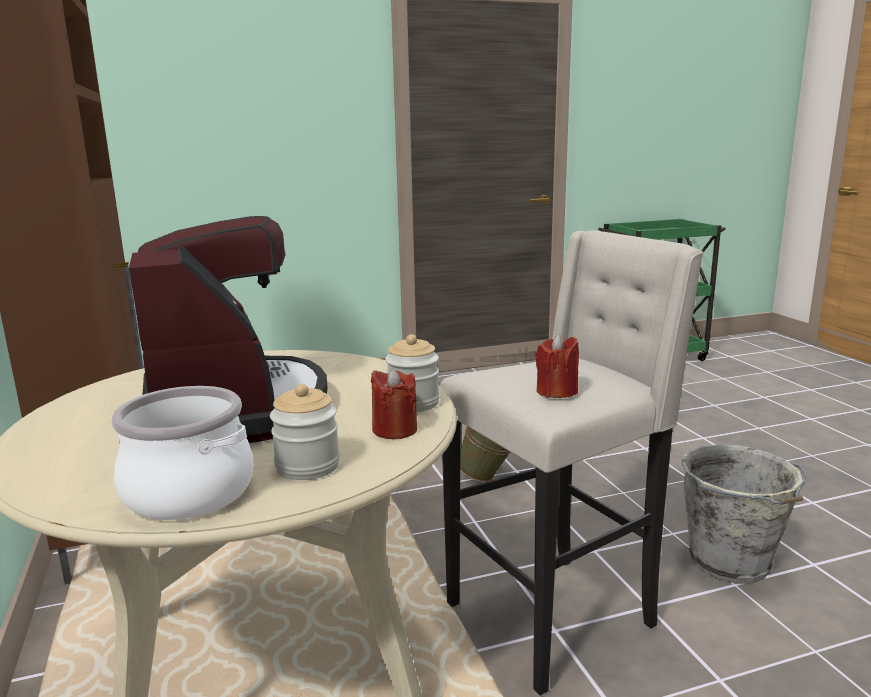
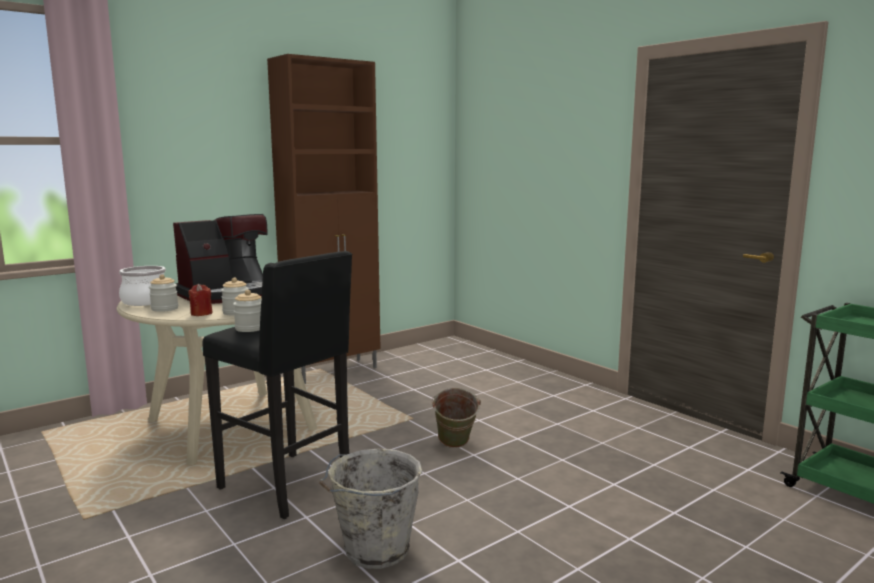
camera: 70 degrees right, 5 degrees down
beige stool [440,230,703,695] -> black stool [203,251,352,519]
red candle [535,334,579,398] -> jar [233,290,261,332]

